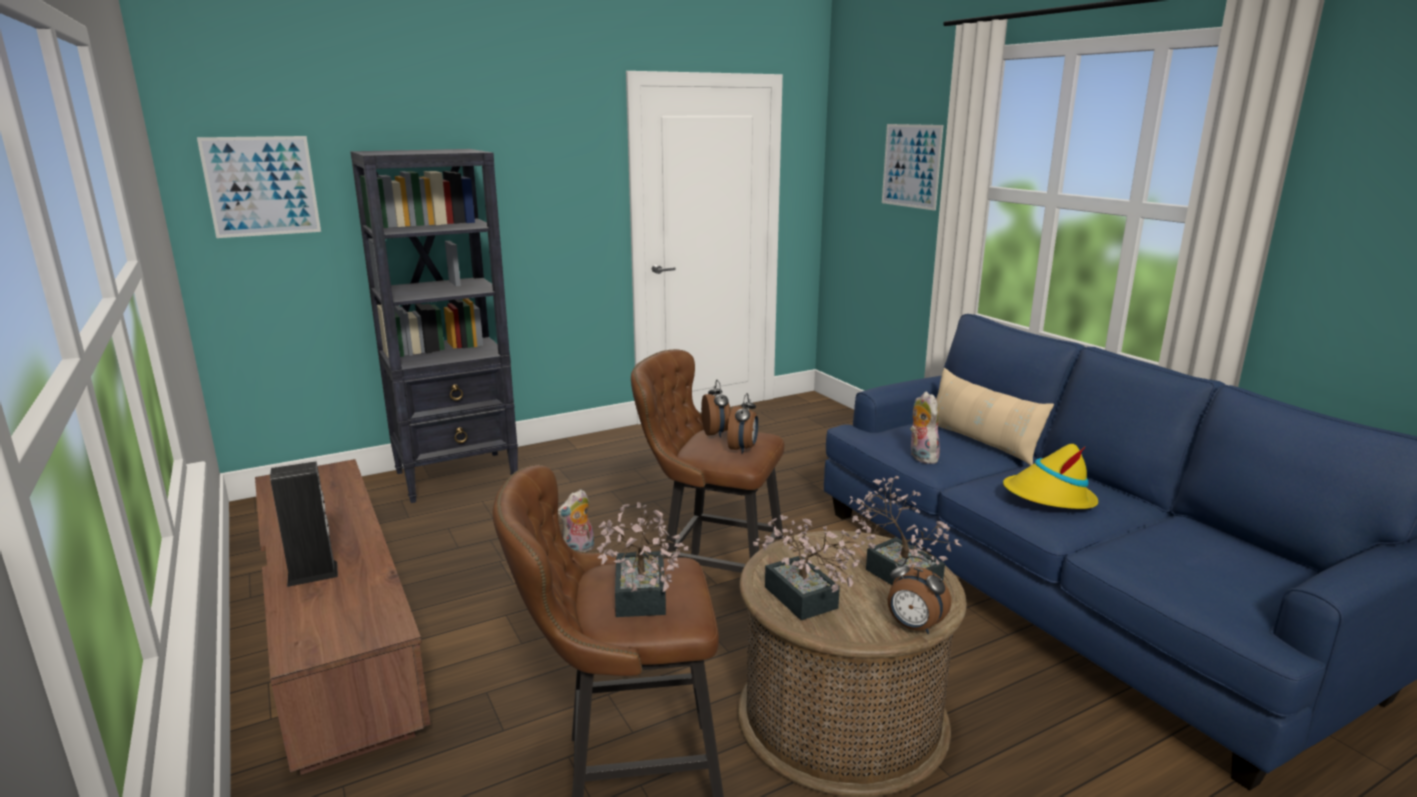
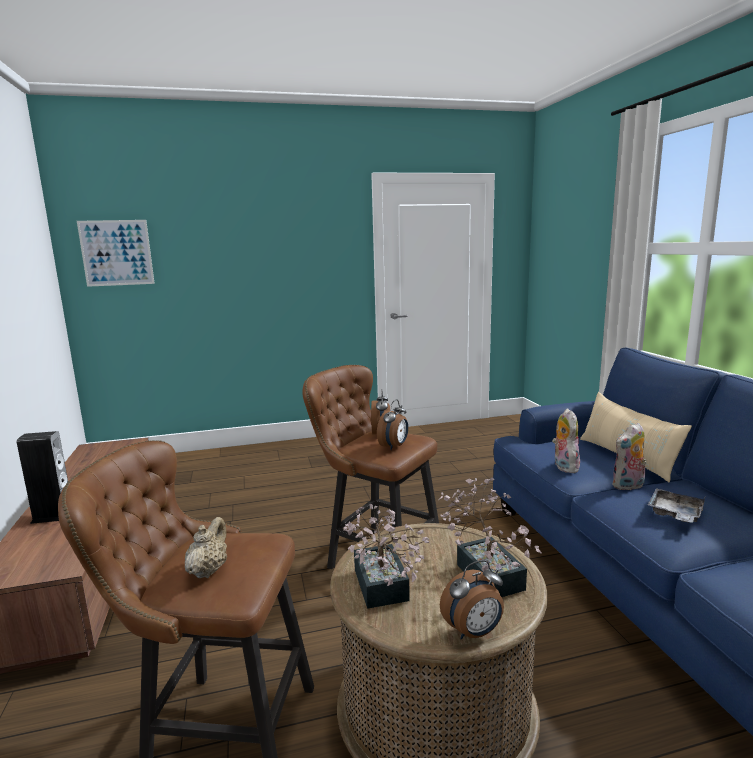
camera: 15 degrees right, 5 degrees down
black bookcase [350,149,518,503] -> none
plush toy [558,489,594,552] -> plush toy moved to [612,423,647,490]
potted plant [597,502,689,617] -> beige teapot [185,517,227,578]
picture [882,124,943,211] -> none
alarm clock [888,556,951,634] -> alarm clock turned 75 degrees counterclockwise [440,560,504,640]
yellow hat [1003,444,1098,509] -> grey tray [648,488,705,523]

